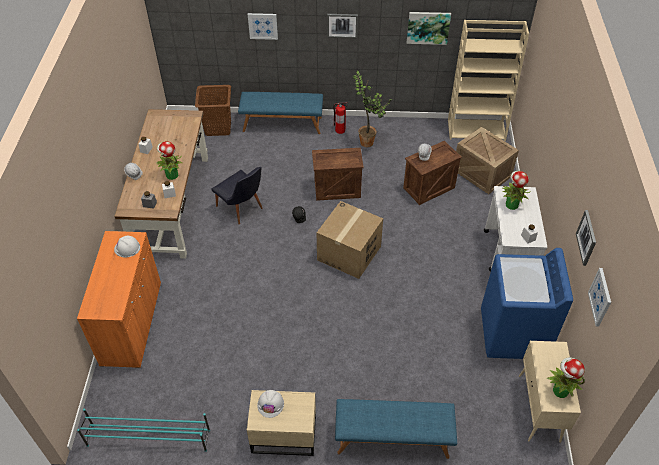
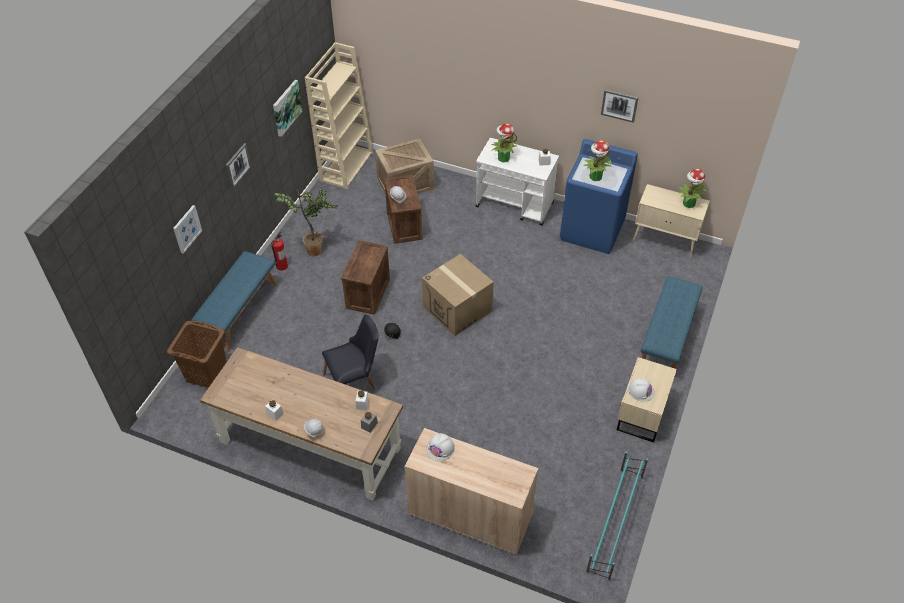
camera: 70 degrees left, 0 degrees up
orange cabinet [77,231,161,368] -> beige cabinet [405,428,538,555]
potted plant [156,141,183,180] -> potted plant moved to [583,140,612,181]
picture [588,268,611,327] -> none

